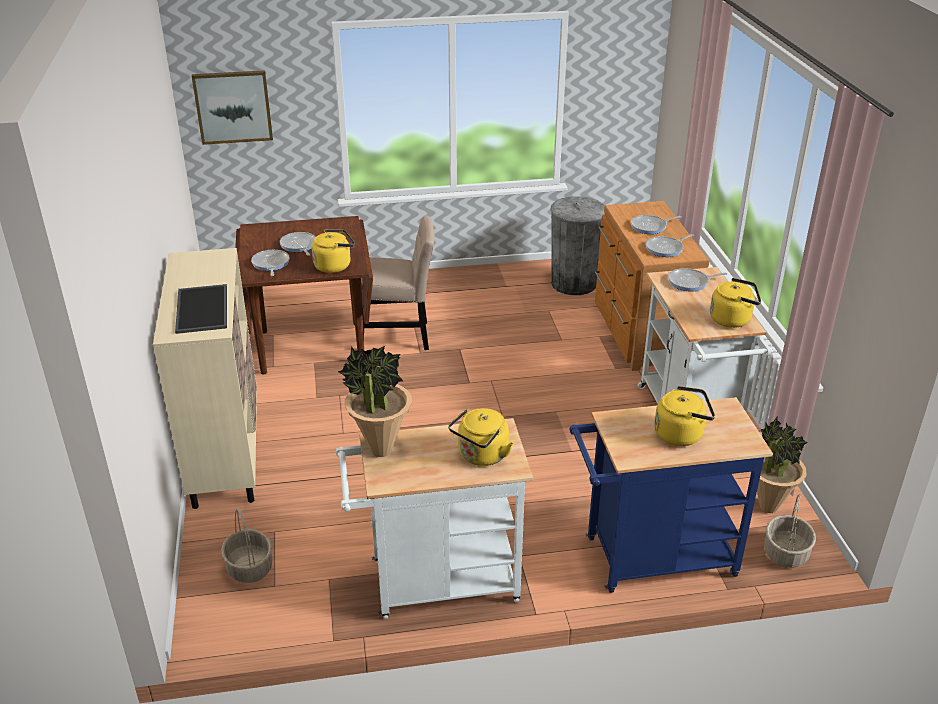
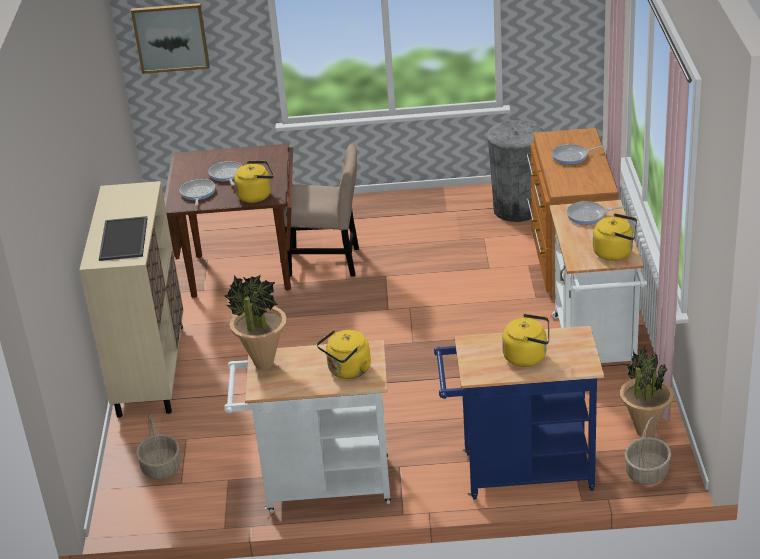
camera: 10 degrees right, 0 degrees up
frying pan [646,234,694,257] -> none

